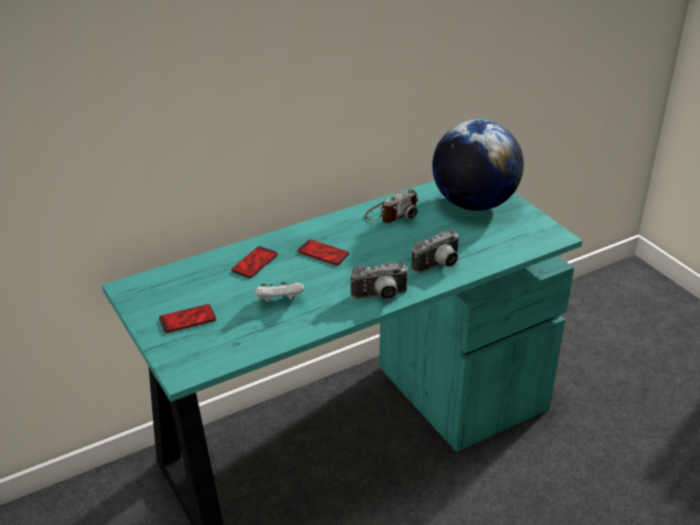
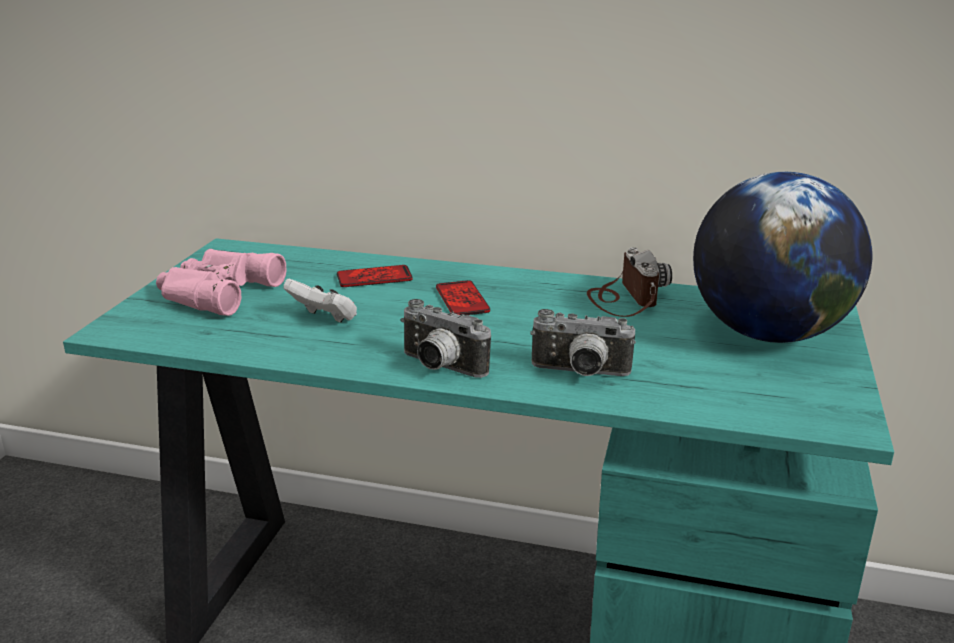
camera: 45 degrees right, 10 degrees down
phone [159,304,216,333] -> pink binoculars [156,249,286,316]
camera [365,189,418,223] -> camera turned 105 degrees counterclockwise [587,247,672,317]

